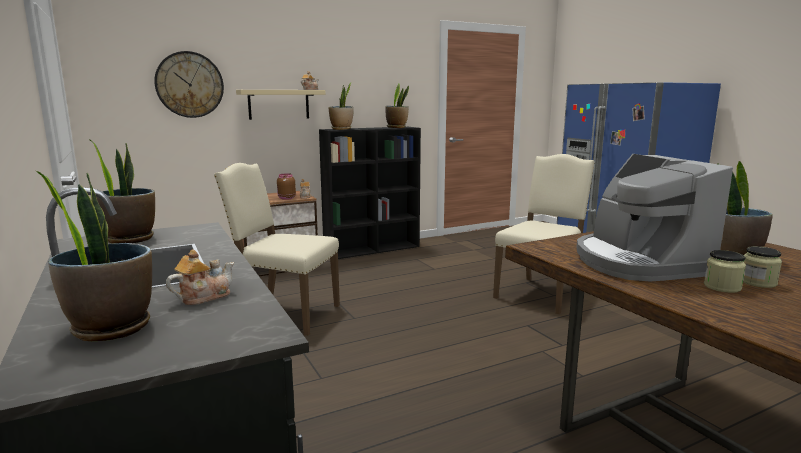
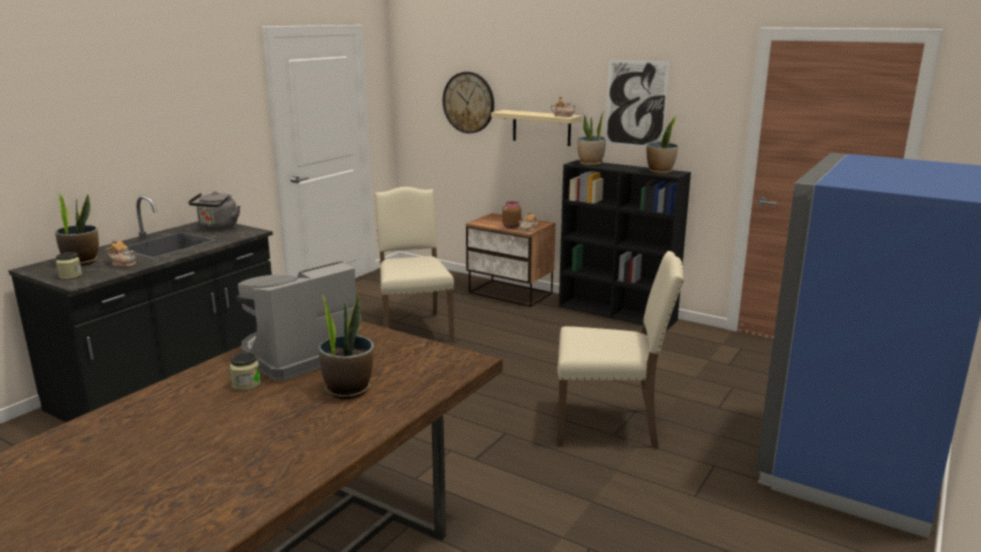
camera: 60 degrees right, 5 degrees up
potted plant [89,139,155,243] -> grey kettle [188,191,240,230]
jar [743,246,782,288] -> jar moved to [56,252,82,279]
none -> picture [605,60,670,147]

